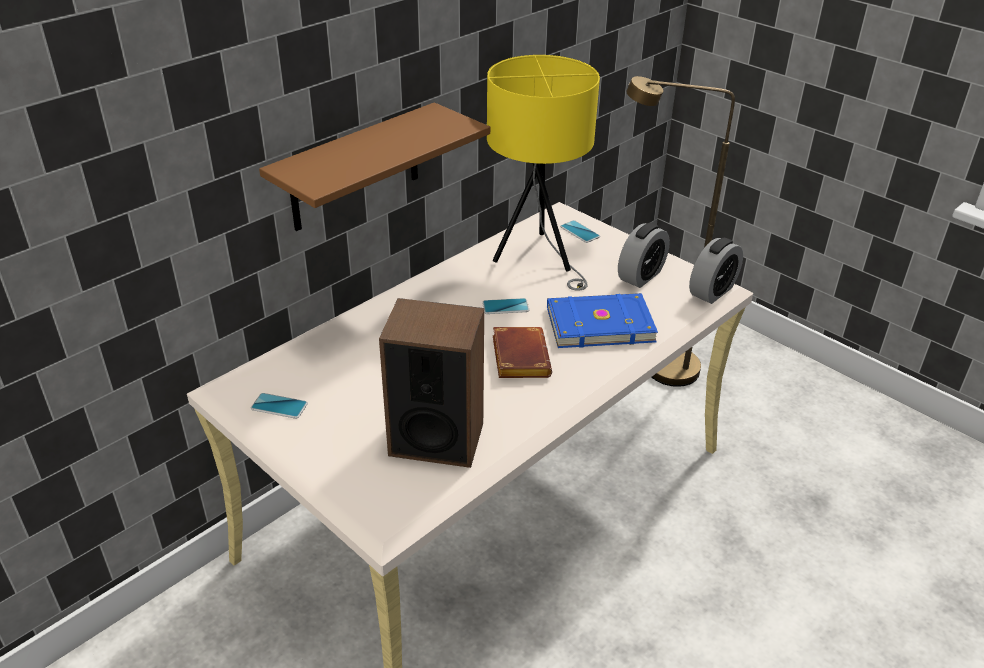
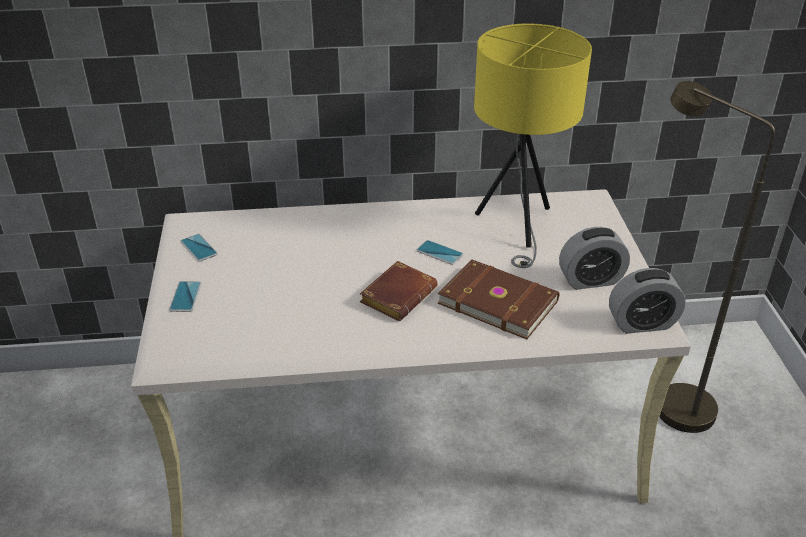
camera: 40 degrees right, 0 degrees up
brown shelf [259,102,490,231] -> none
speaker [379,298,484,468] -> none
blue book [547,293,658,348] -> brown book [438,260,560,340]
phone [560,220,600,243] -> phone moved to [169,281,201,312]

